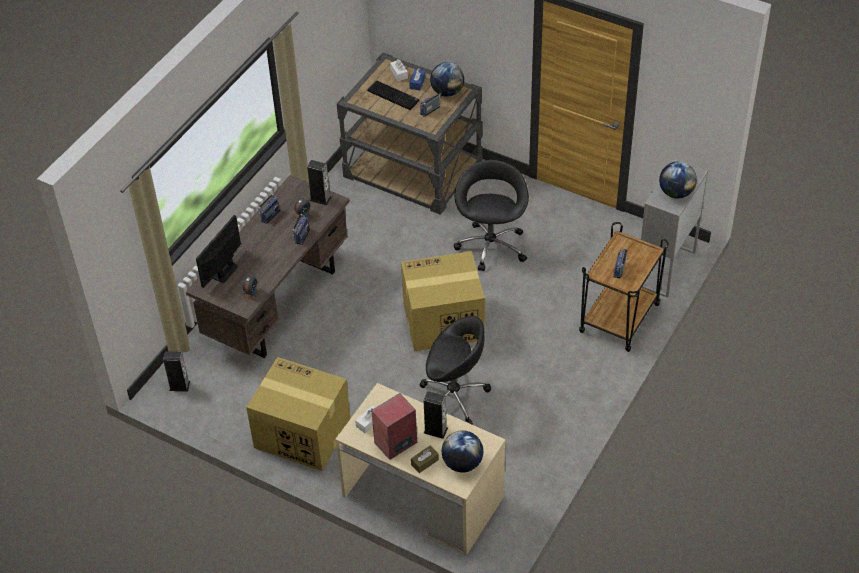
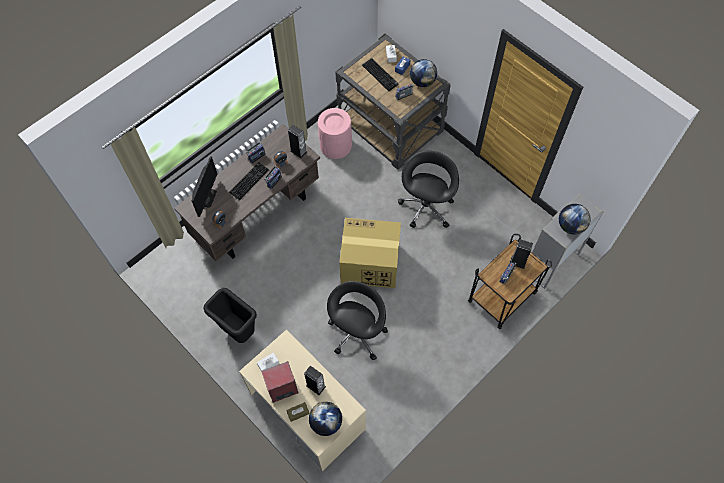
camera: 15 degrees right, 15 degrees up
speaker [163,351,190,392] -> speaker moved to [510,239,533,269]
monitor [196,215,241,288] -> monitor turned 150 degrees clockwise [192,156,217,217]
cardboard box [246,357,351,471] -> black trash can [203,288,257,343]
black office chair [420,316,491,425] -> black office chair turned 90 degrees counterclockwise [327,281,388,360]
none -> keyboard [229,162,269,200]
none -> pink trash can [318,108,352,159]

